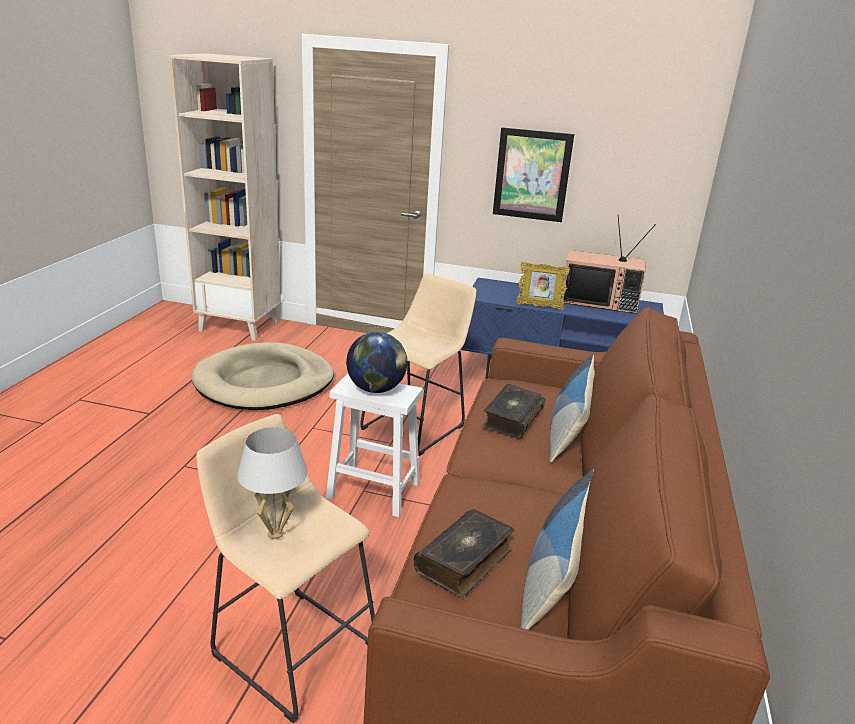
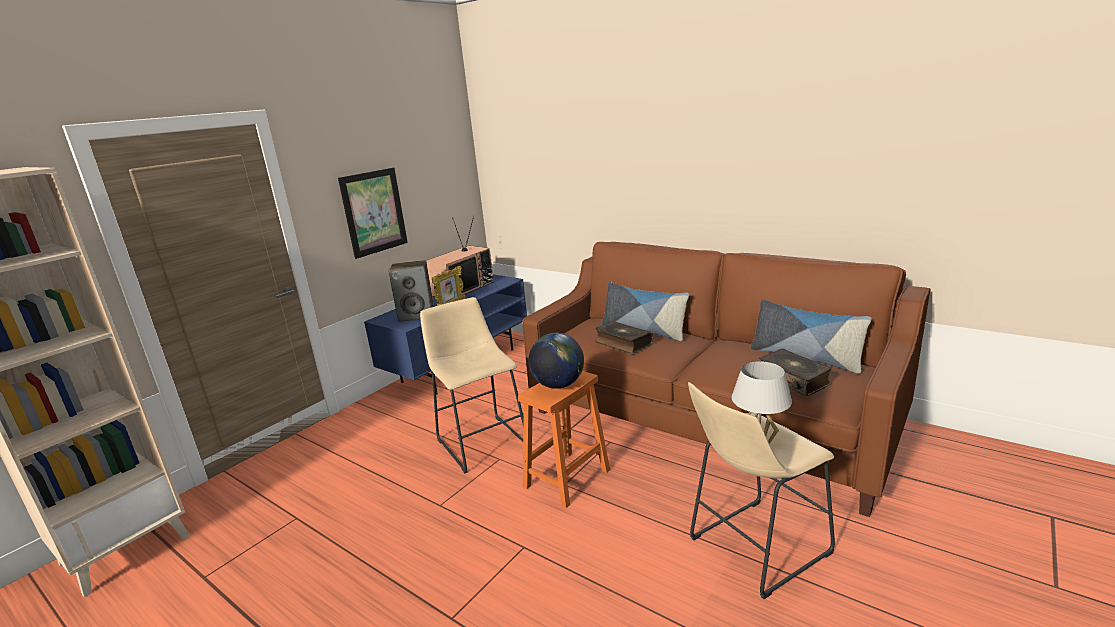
camera: 65 degrees left, 5 degrees down
beige dog bed [191,342,334,410] -> none
white stool [326,374,423,517] -> orange stool [518,371,610,508]
none -> speaker [388,260,434,322]

